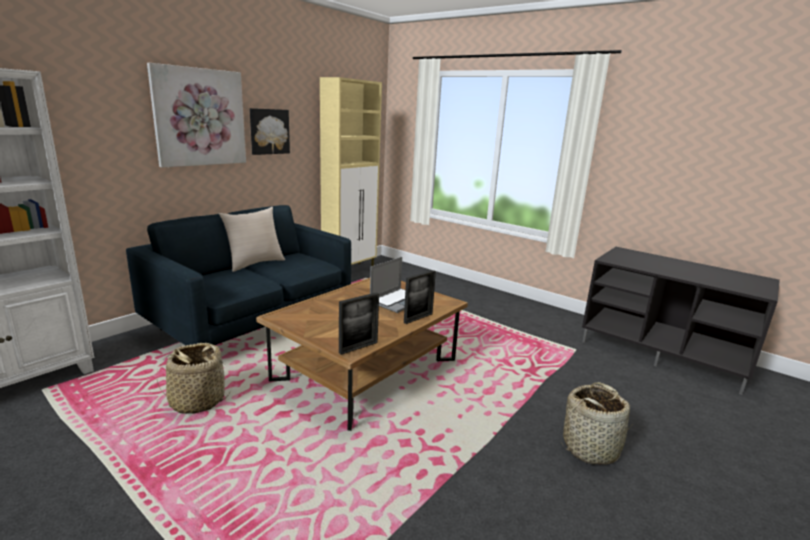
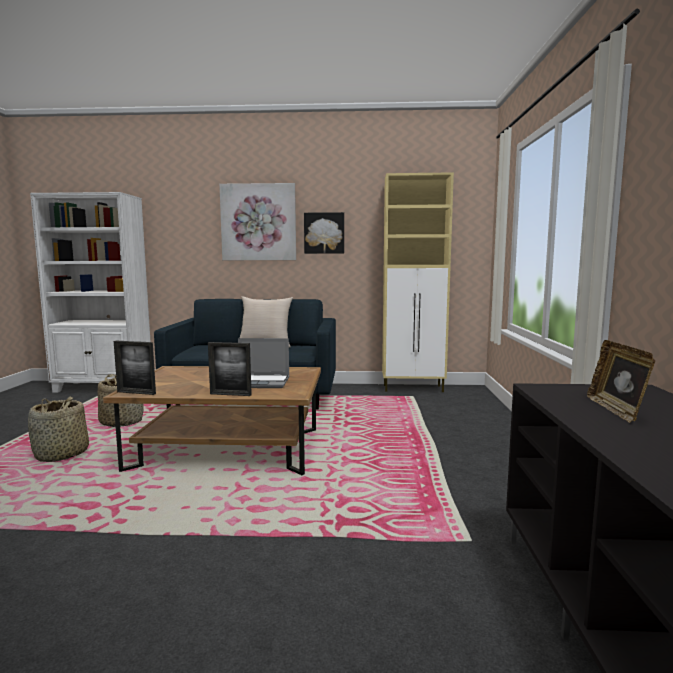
camera: 55 degrees right, 10 degrees down
basket [561,382,633,465] -> basket moved to [28,396,89,462]
none -> picture frame [587,340,655,423]

